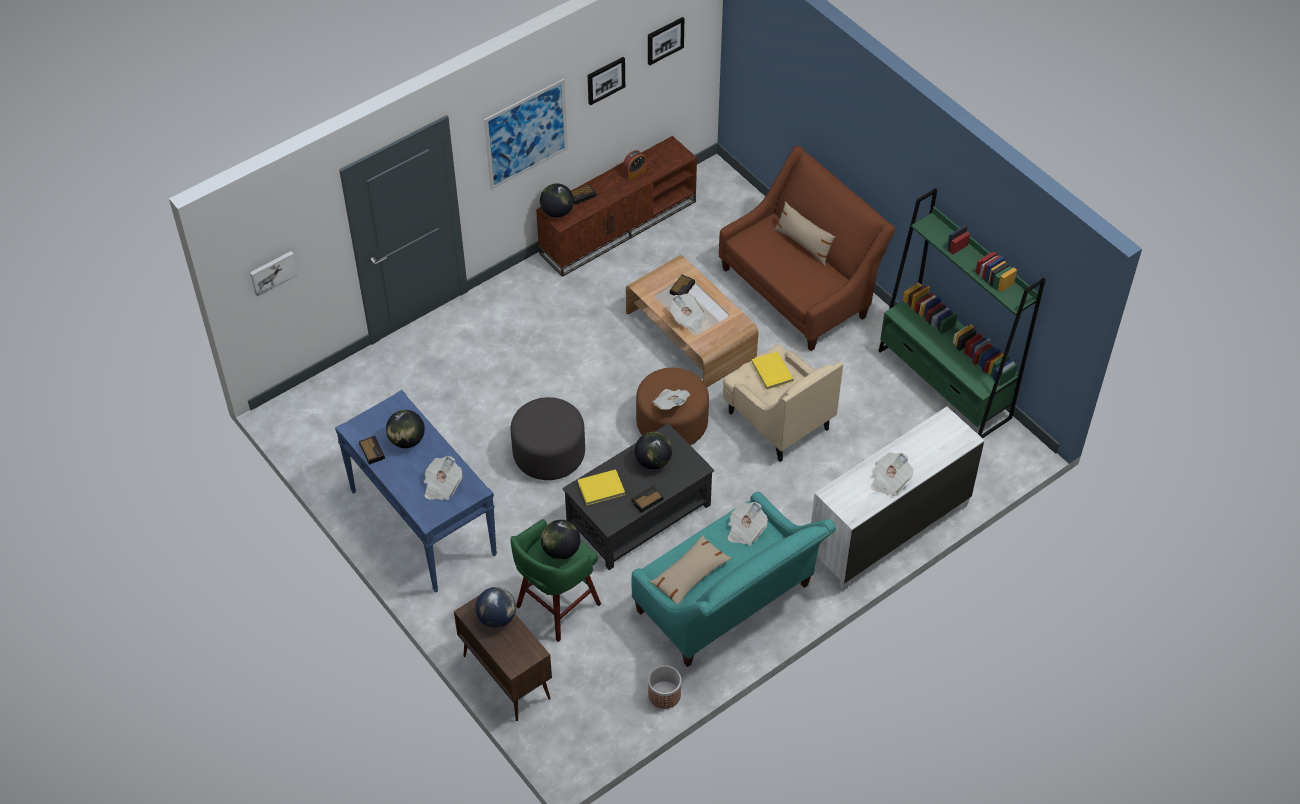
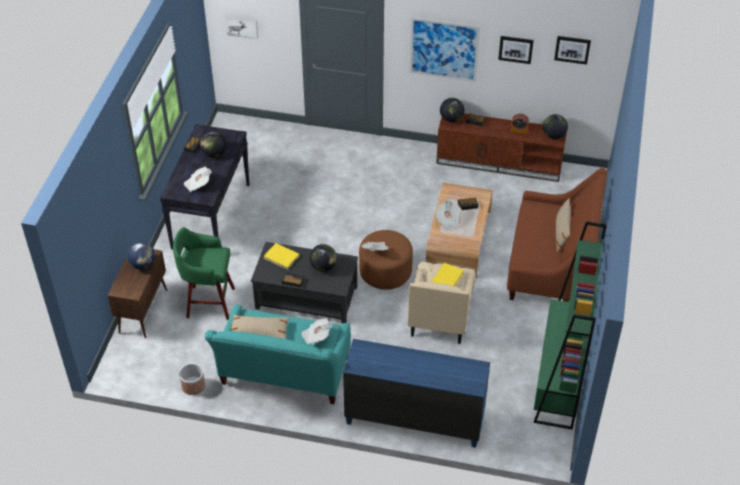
camera: 50 degrees right, 5 degrees down
blue console table [335,390,497,593] -> black console table [160,124,250,249]
grey ottoman [511,397,585,480] -> none
globe [541,520,581,560] -> globe moved to [543,114,568,139]
white dresser [811,407,985,591] -> blue dresser [343,339,490,448]
newspaper [871,452,913,496] -> none

